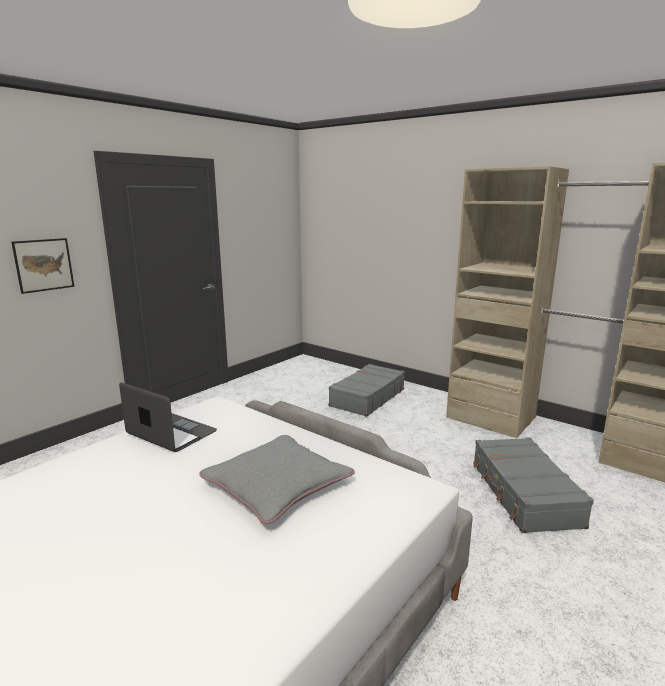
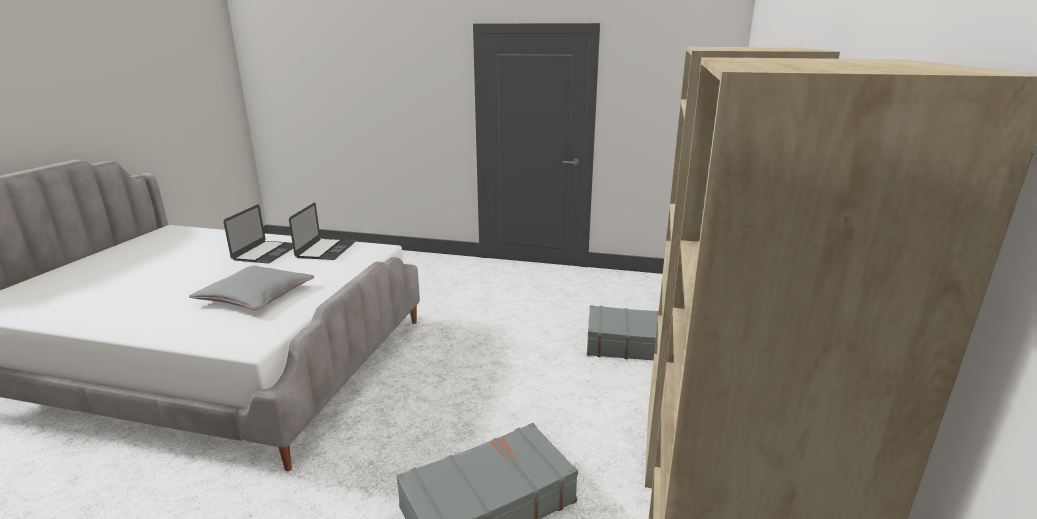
camera: 65 degrees right, 5 degrees up
picture [11,238,74,294] -> none
none -> laptop [223,204,293,263]

